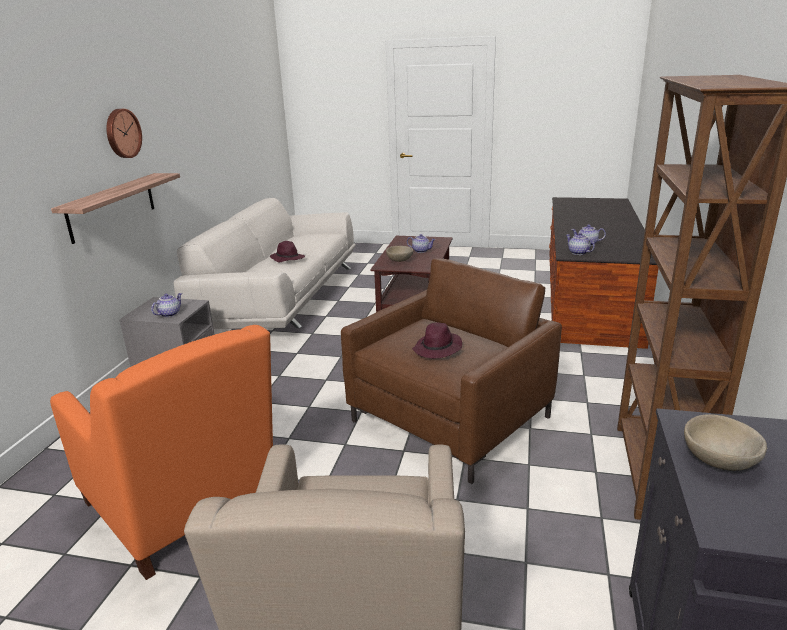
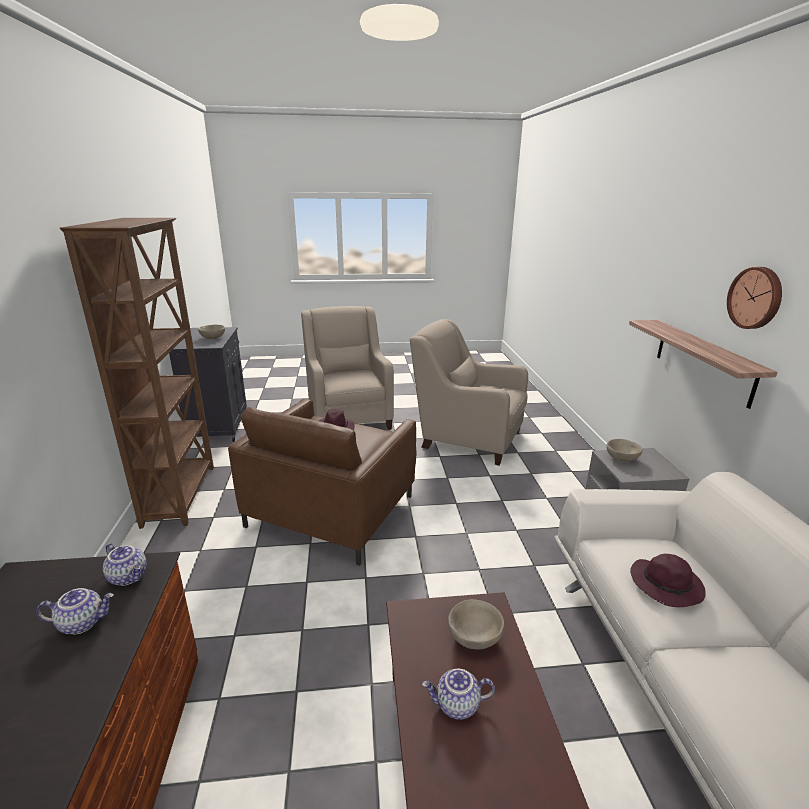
camera: 160 degrees right, 0 degrees up
orange armchair [50,325,273,580] -> beige armchair [410,319,528,466]
teapot [151,293,182,317] -> beige bowl [606,439,643,462]

